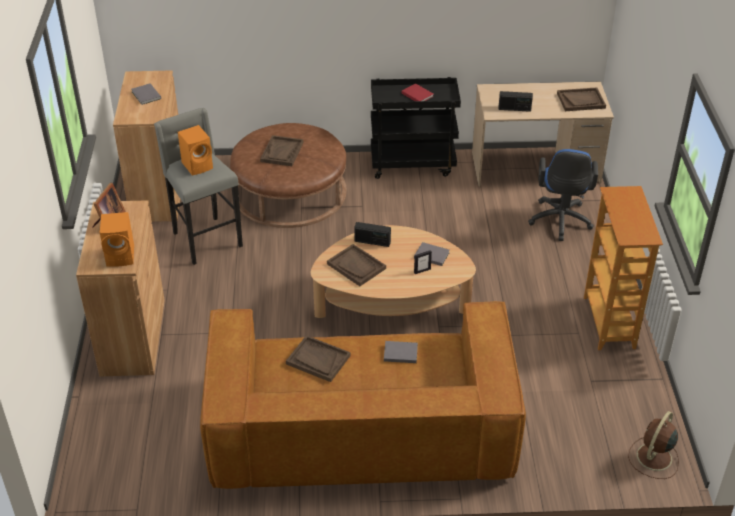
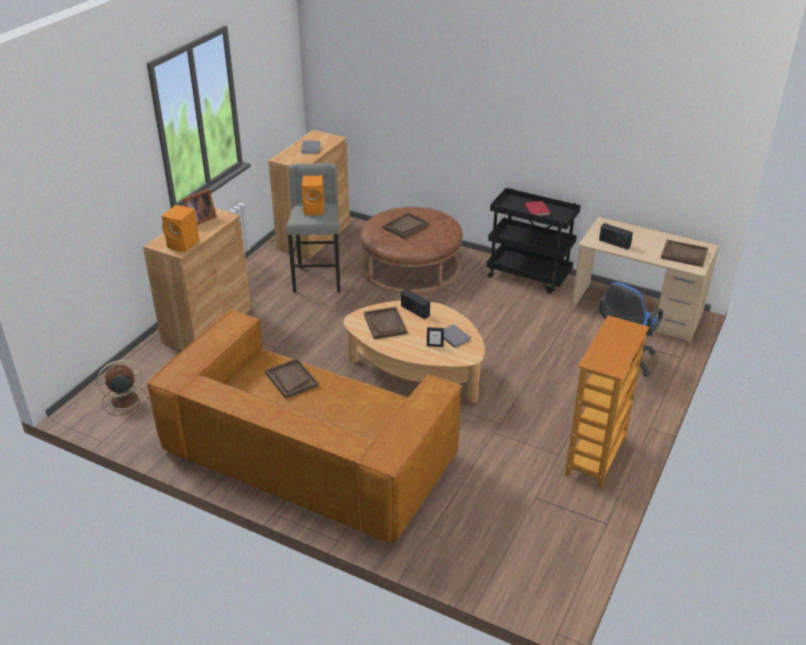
camera: 30 degrees right, 5 degrees down
grey book [384,341,418,363] -> none
brown fan [628,411,679,479] -> brown fan moved to [97,360,149,416]

